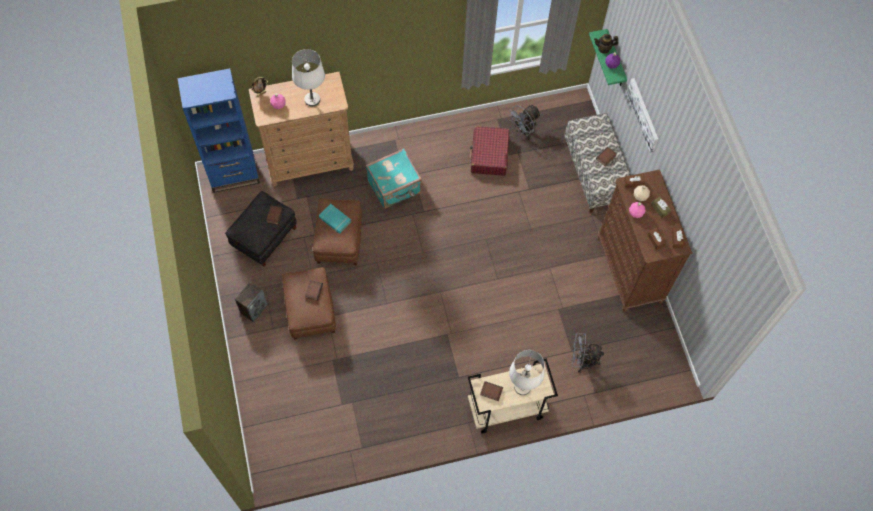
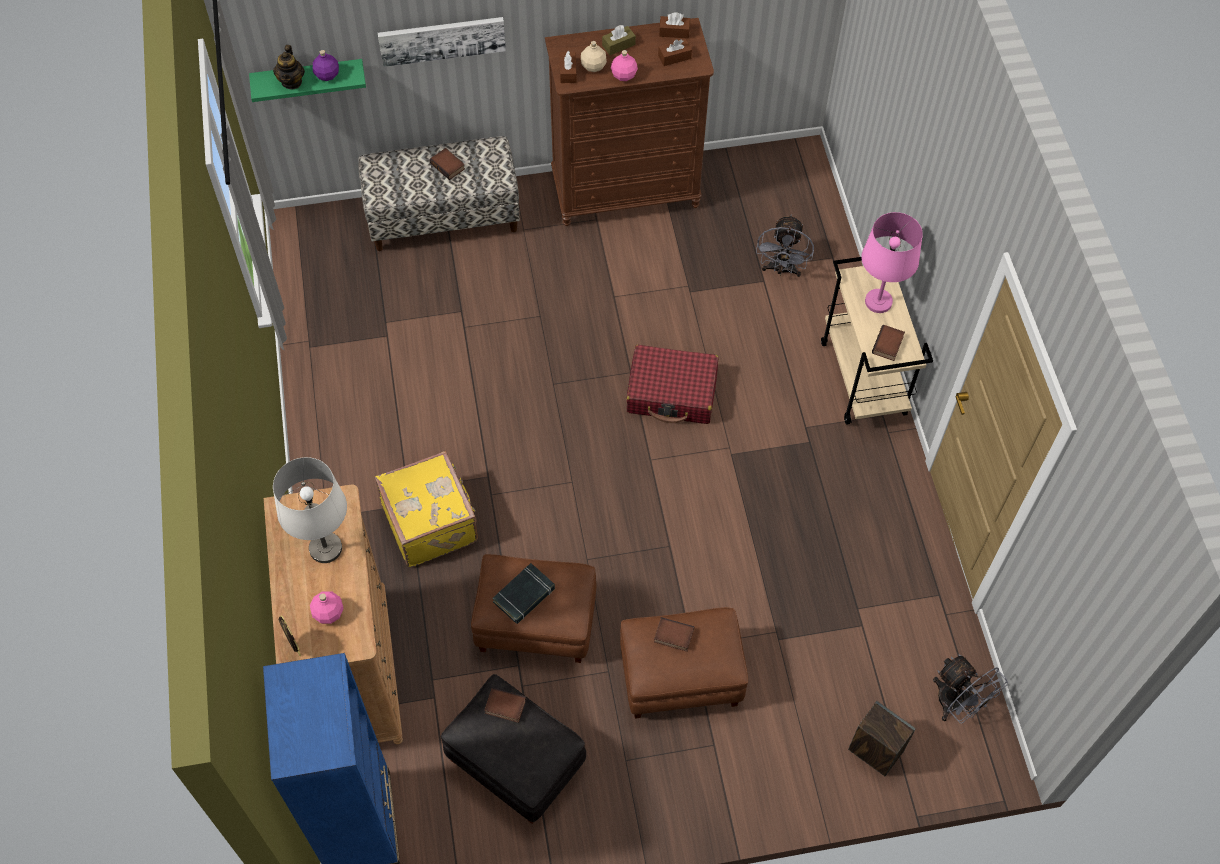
camera: 85 degrees left, 5 degrees down
speaker [235,282,268,322] -> speaker moved to [848,701,916,776]
turquoise book [319,204,351,234] -> black book [493,563,555,624]
turquoise suitcase [366,148,422,209] -> yellow suitcase [375,451,478,567]
red suitcase [470,126,510,176] -> red suitcase moved to [626,345,719,424]
grey fan [508,105,541,140] -> grey fan moved to [933,654,1008,723]
white table lamp [509,350,545,395] -> pink table lamp [862,212,923,313]

